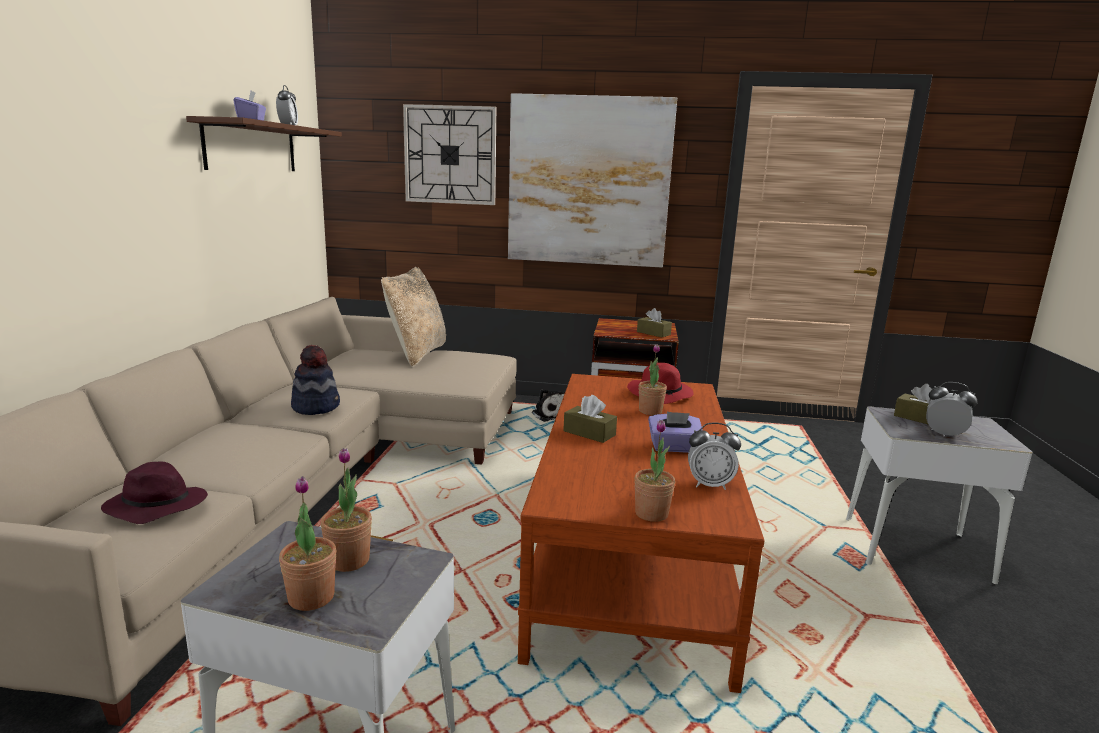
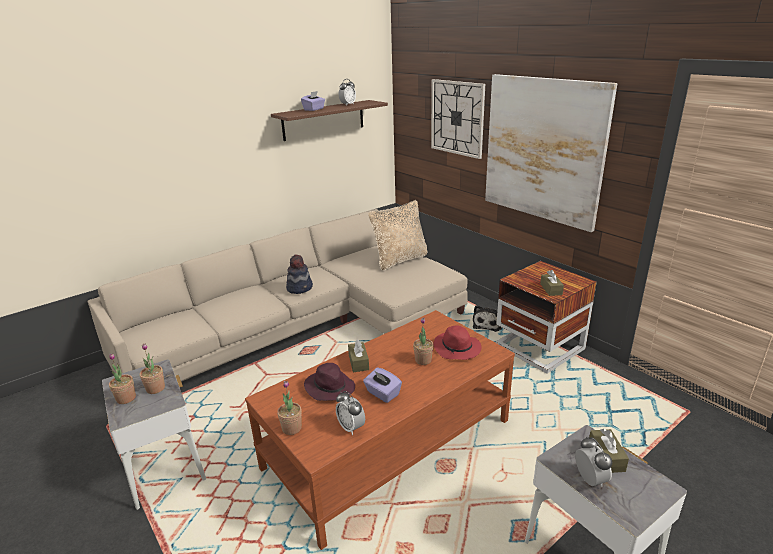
camera: 45 degrees right, 10 degrees up
purple hat [101,461,208,524] -> purple hat moved to [304,363,355,401]

